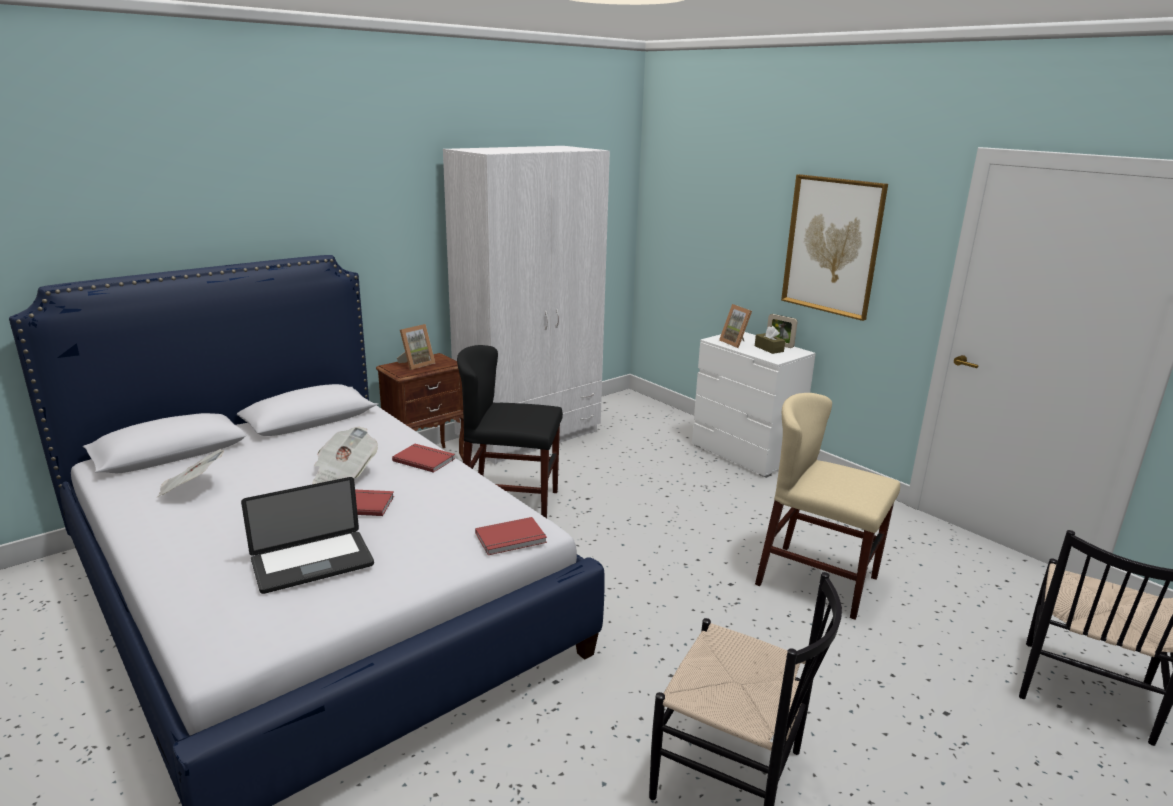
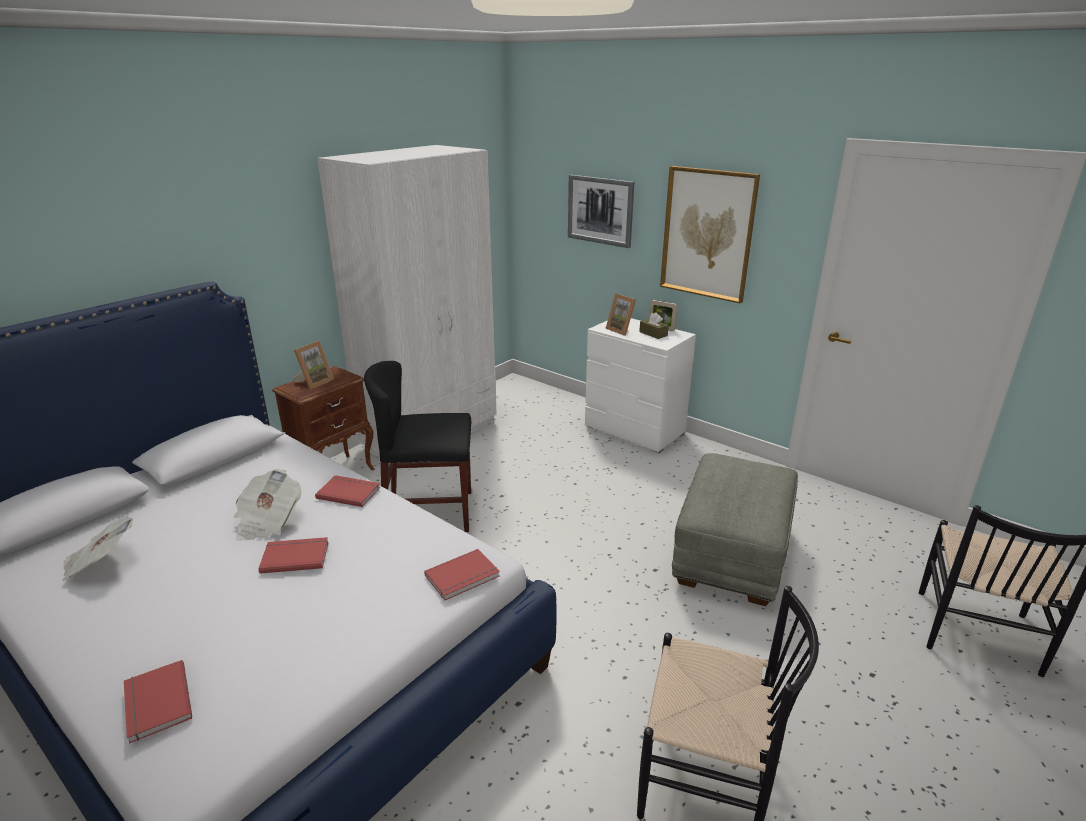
camera: 10 degrees left, 5 degrees up
laptop [241,477,374,594] -> none
beige chair [755,393,900,620] -> grey ottoman [672,453,798,606]
none -> red book [124,660,192,744]
none -> picture [568,175,634,248]

